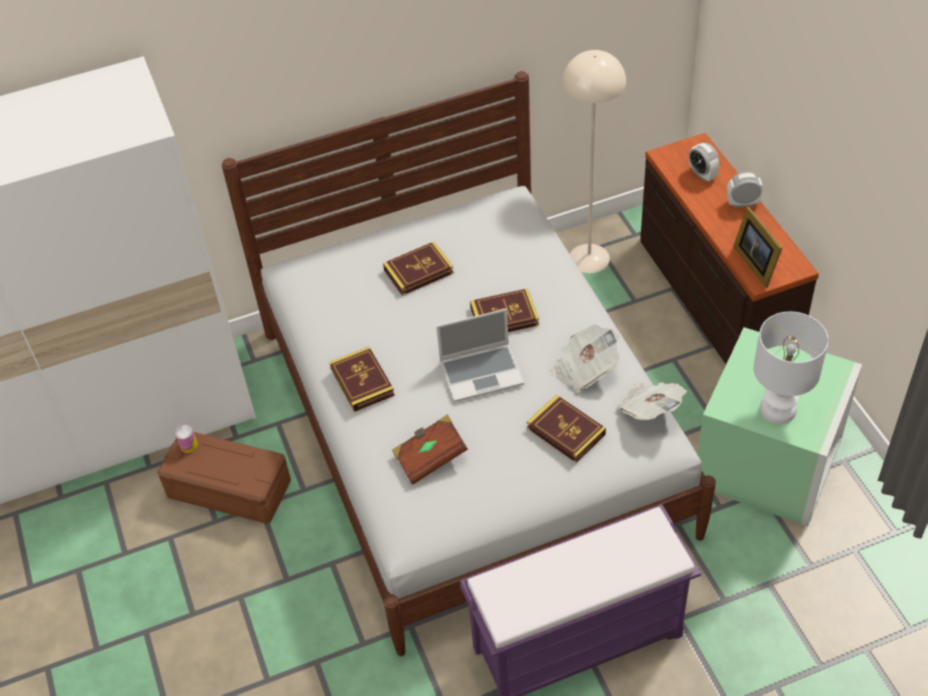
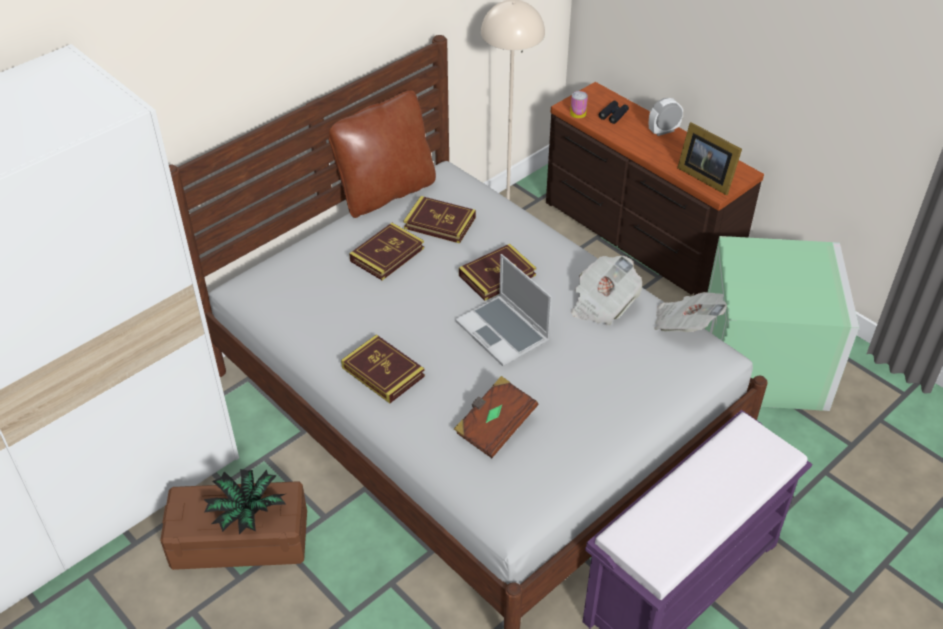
camera: 25 degrees left, 5 degrees down
can [175,425,198,453] -> can moved to [570,91,588,118]
laptop [436,309,524,402] -> laptop turned 90 degrees clockwise [456,254,552,366]
book [527,395,606,463] -> book moved to [404,196,476,244]
alarm clock [689,143,720,182] -> black binoculars [599,101,629,124]
white table lamp [753,312,829,424] -> none
none -> potted plant [204,469,286,534]
none -> brown pillow [328,90,436,218]

